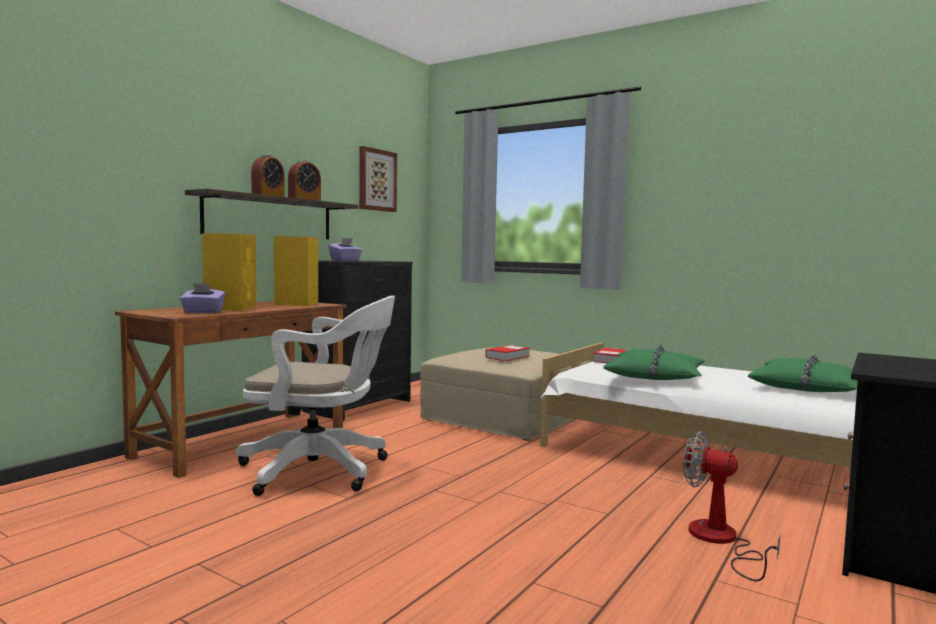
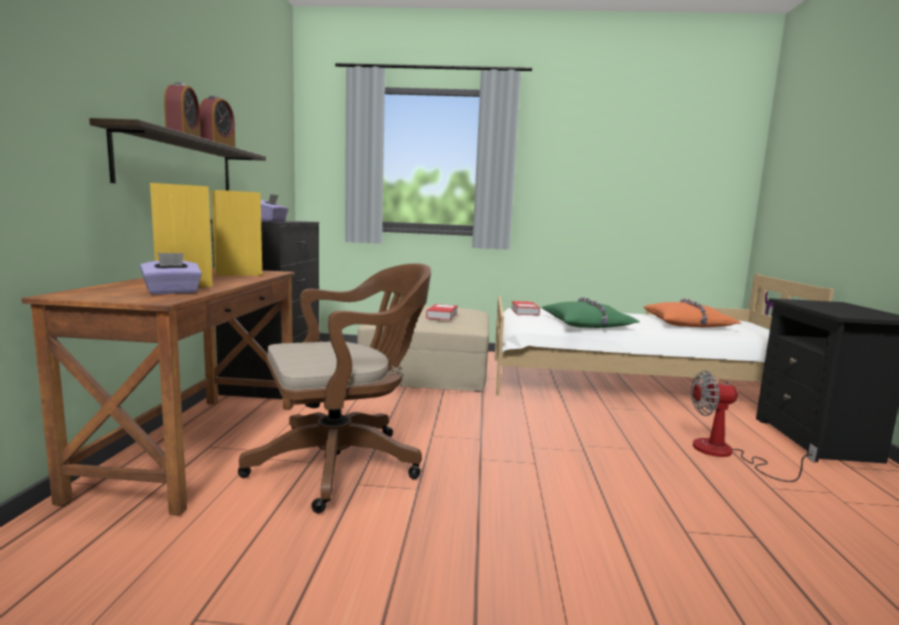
camera: 30 degrees left, 5 degrees up
white office chair [236,296,395,496] -> brown office chair [238,263,431,513]
picture [359,146,397,212] -> none
green pillow [748,354,857,392] -> orange pillow [644,298,742,327]

